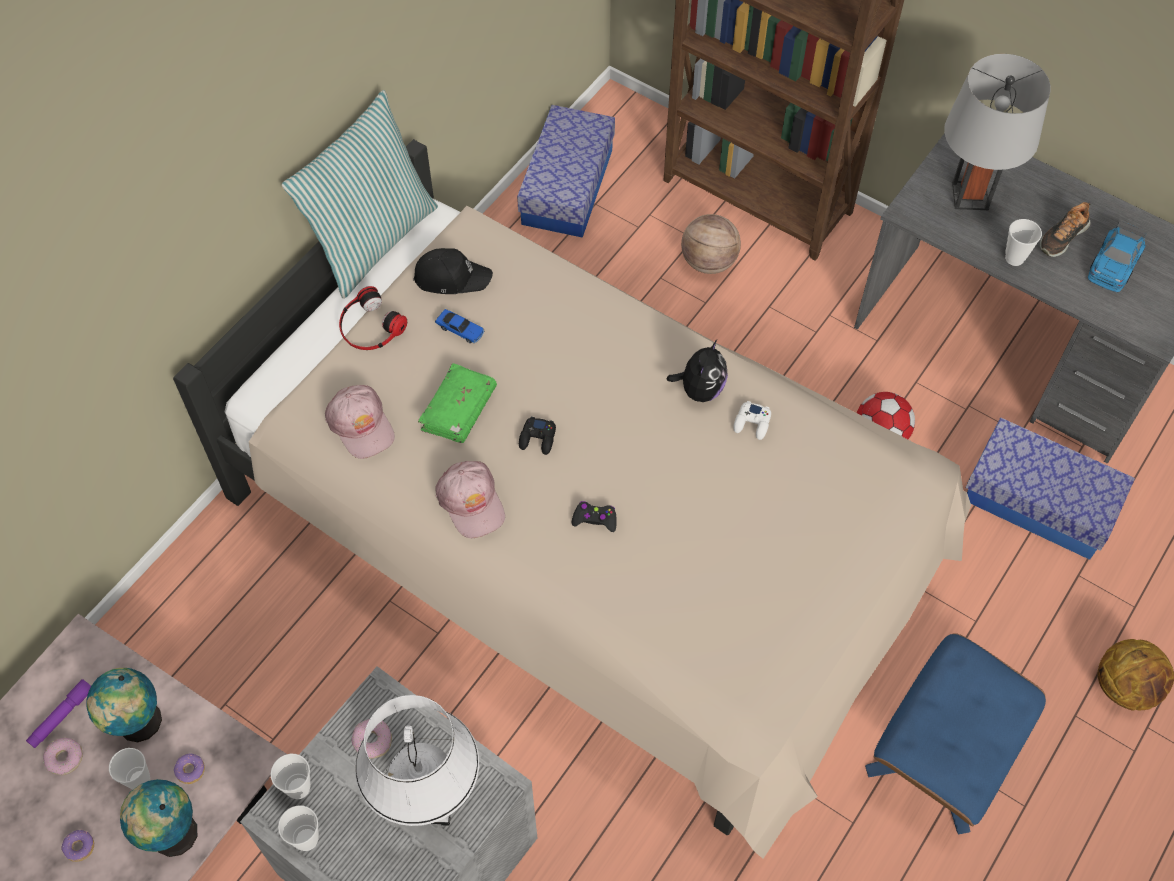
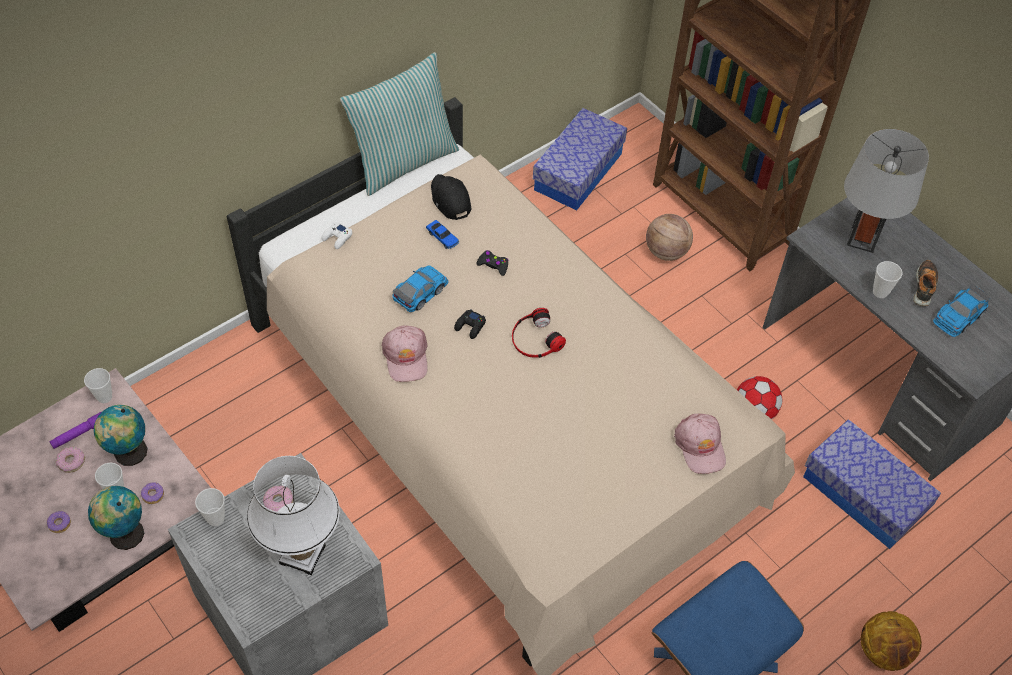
camera: 15 degrees right, 5 degrees down
cup [278,806,319,851] -> cup moved to [84,368,112,403]
pink cap [325,385,395,459] -> pink cap moved to [674,414,726,474]
headphones [339,286,407,350] -> headphones moved to [512,308,566,358]
black cap [413,248,493,294] -> black cap turned 135 degrees counterclockwise [431,174,471,220]
green book [418,363,497,443] -> toy car [392,265,449,312]
black game controller [572,501,617,532] -> black game controller moved to [476,250,509,276]
plush toy [667,340,728,402] -> none
white game controller [733,401,771,440] -> white game controller moved to [321,222,352,249]
shoe [1040,202,1091,257] -> shoe turned 135 degrees clockwise [913,260,938,306]

